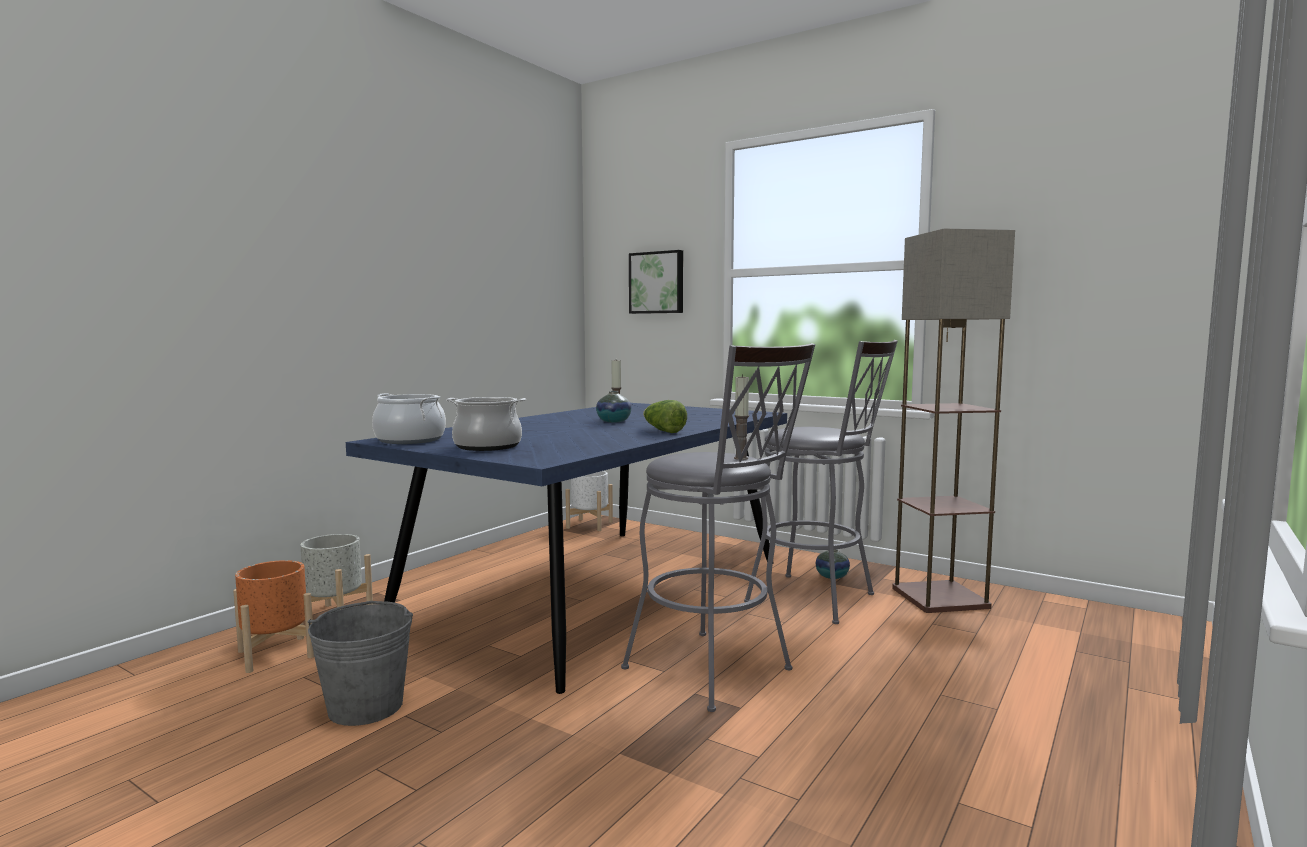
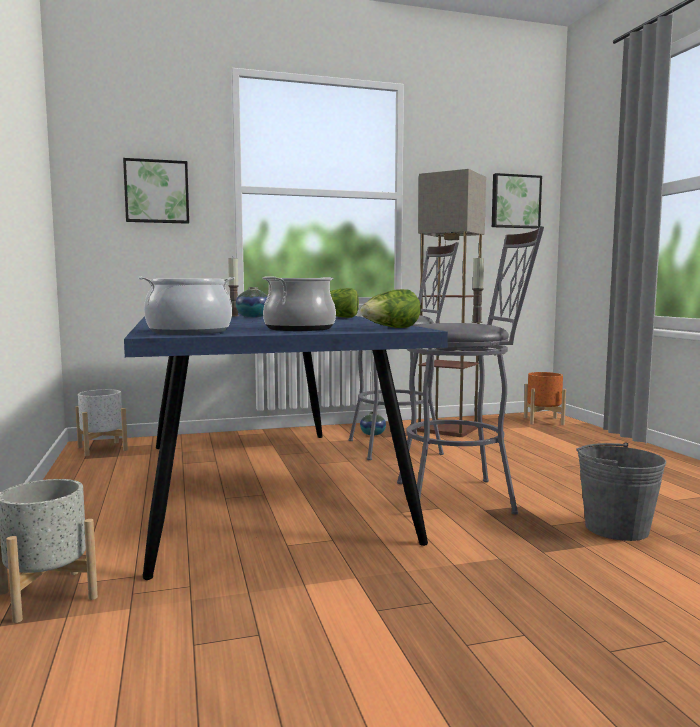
camera: 50 degrees left, 0 degrees up
orange planter [233,560,314,673] -> orange planter moved to [524,372,566,425]
grey bucket [307,601,413,726] -> grey bucket moved to [576,442,667,541]
none -> lettuce [360,289,421,328]
none -> picture [492,173,542,229]

